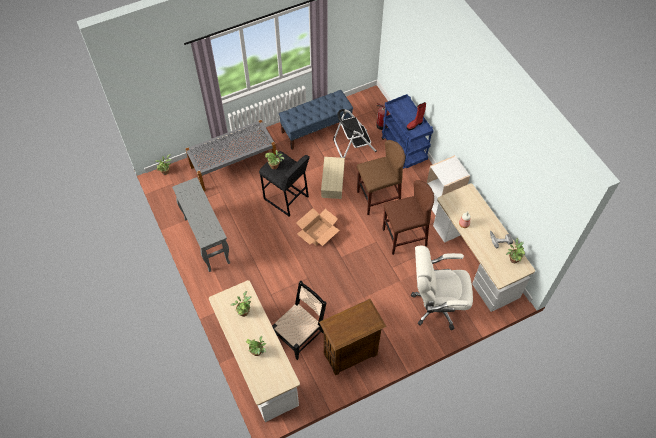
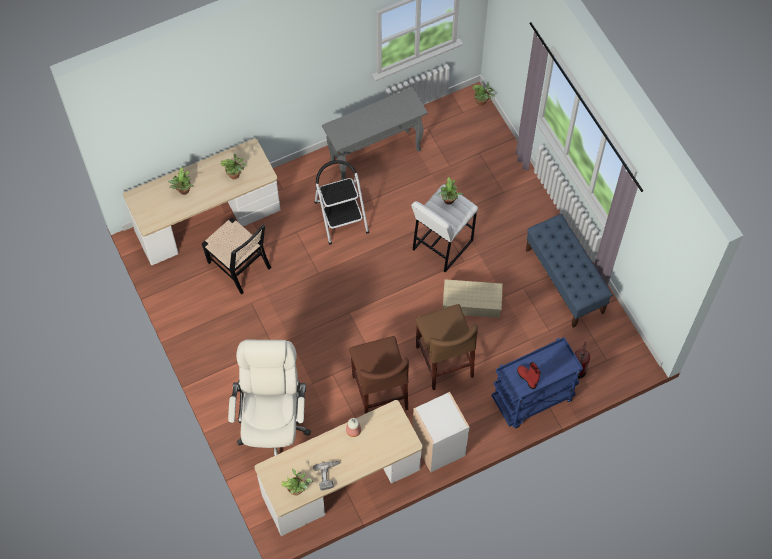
camera: 90 degrees right, 5 degrees up
grey bench [185,120,276,191] -> none
black stool [259,151,310,217] -> white stool [411,184,478,272]
cardboard box [296,208,340,246] -> none
brown cabinet [319,299,387,376] -> none
step ladder [333,109,377,158] -> step ladder moved to [314,160,369,245]

